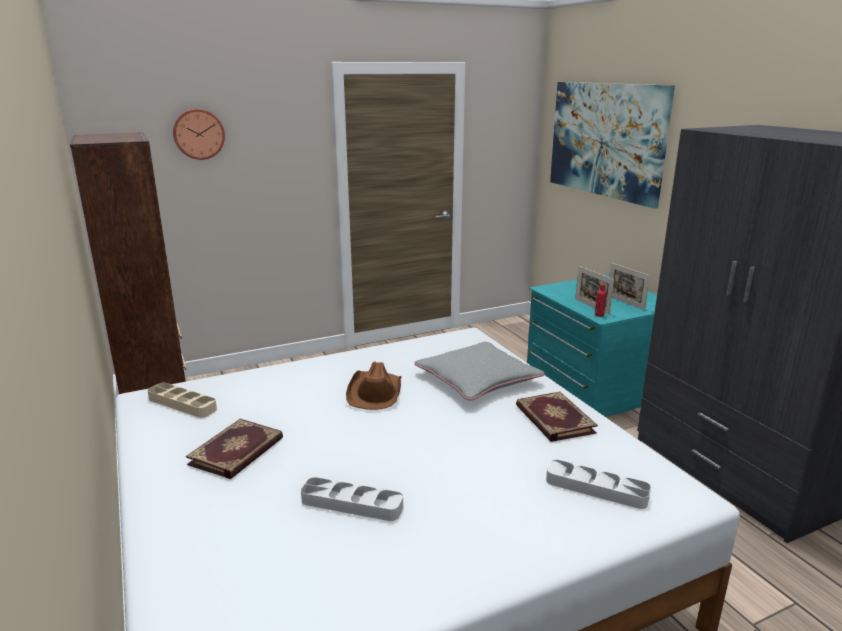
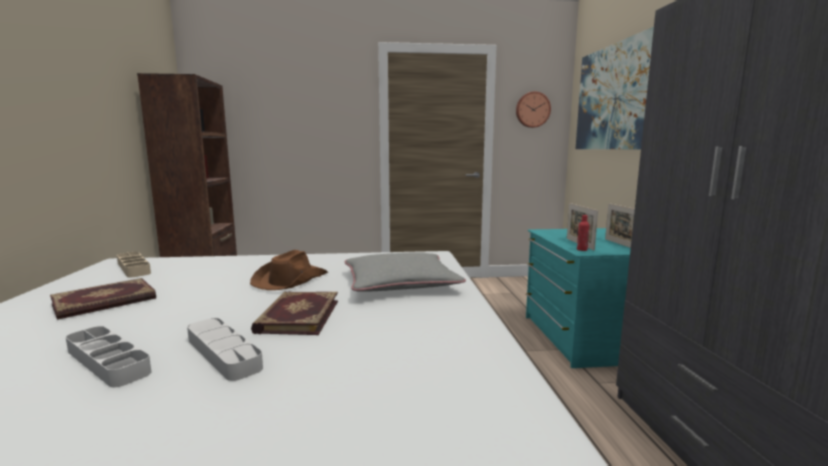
camera: 20 degrees right, 10 degrees down
wall clock [173,109,225,160] -> wall clock moved to [516,91,551,128]
book [516,392,598,442] -> book moved to [251,291,338,335]
grey tray [546,460,651,509] -> grey tray moved to [187,318,263,381]

